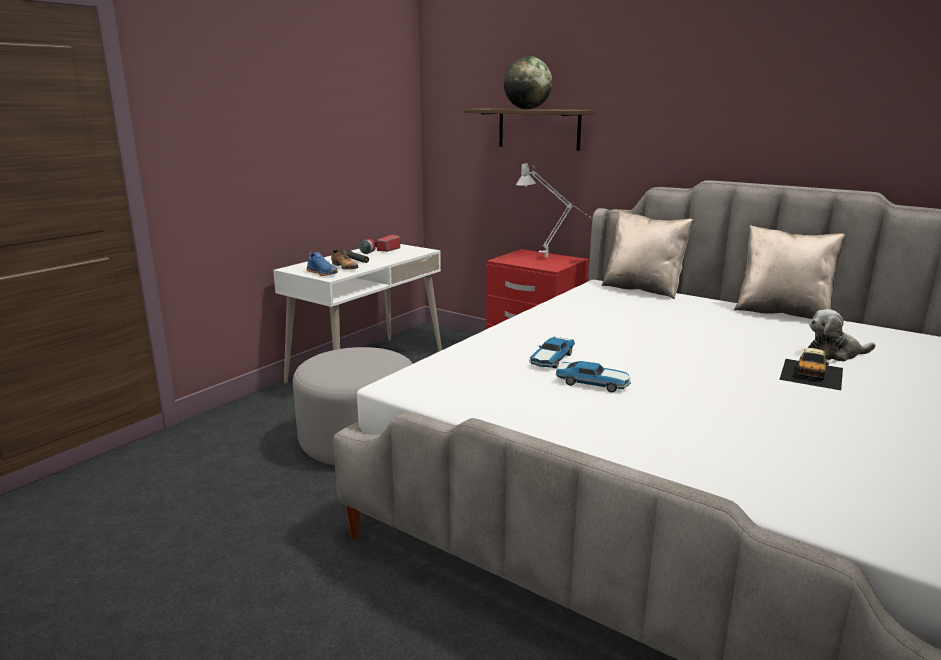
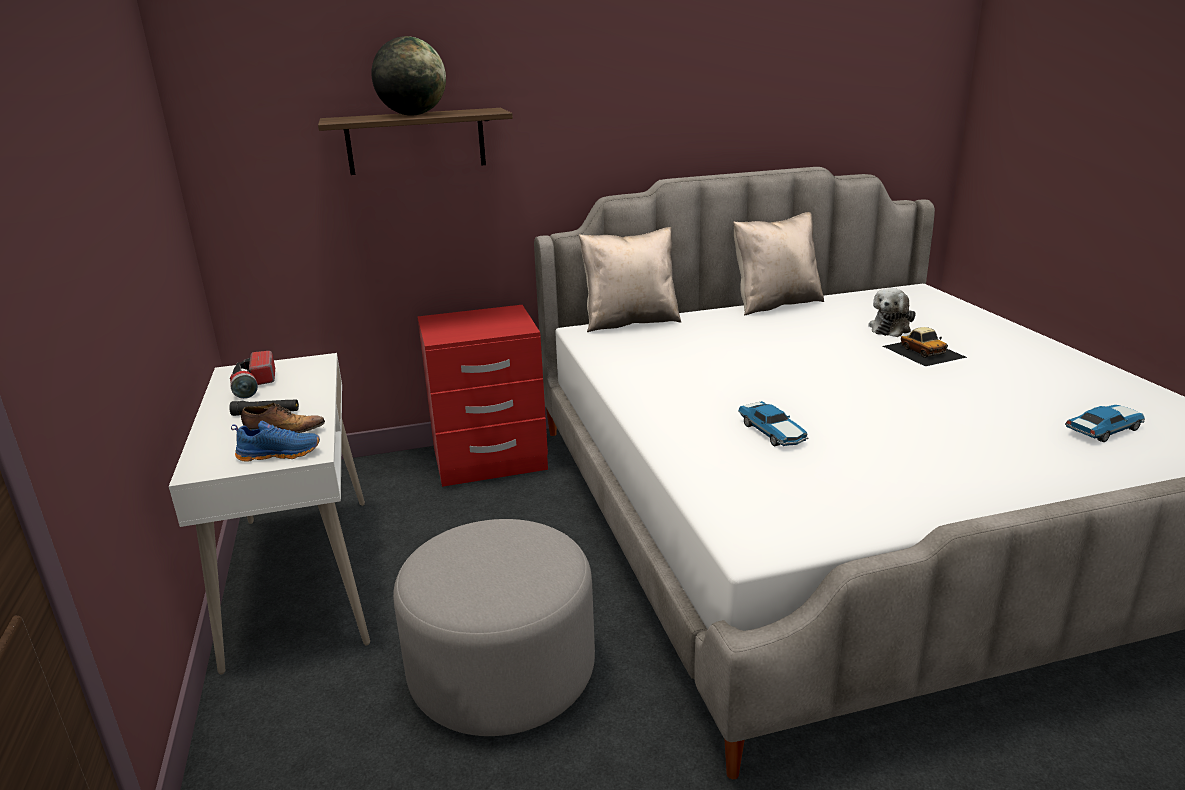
camera: 50 degrees left, 5 degrees up
grey table lamp [516,164,591,258] -> none
toy car [556,361,631,392] -> toy car moved to [1065,405,1145,442]

